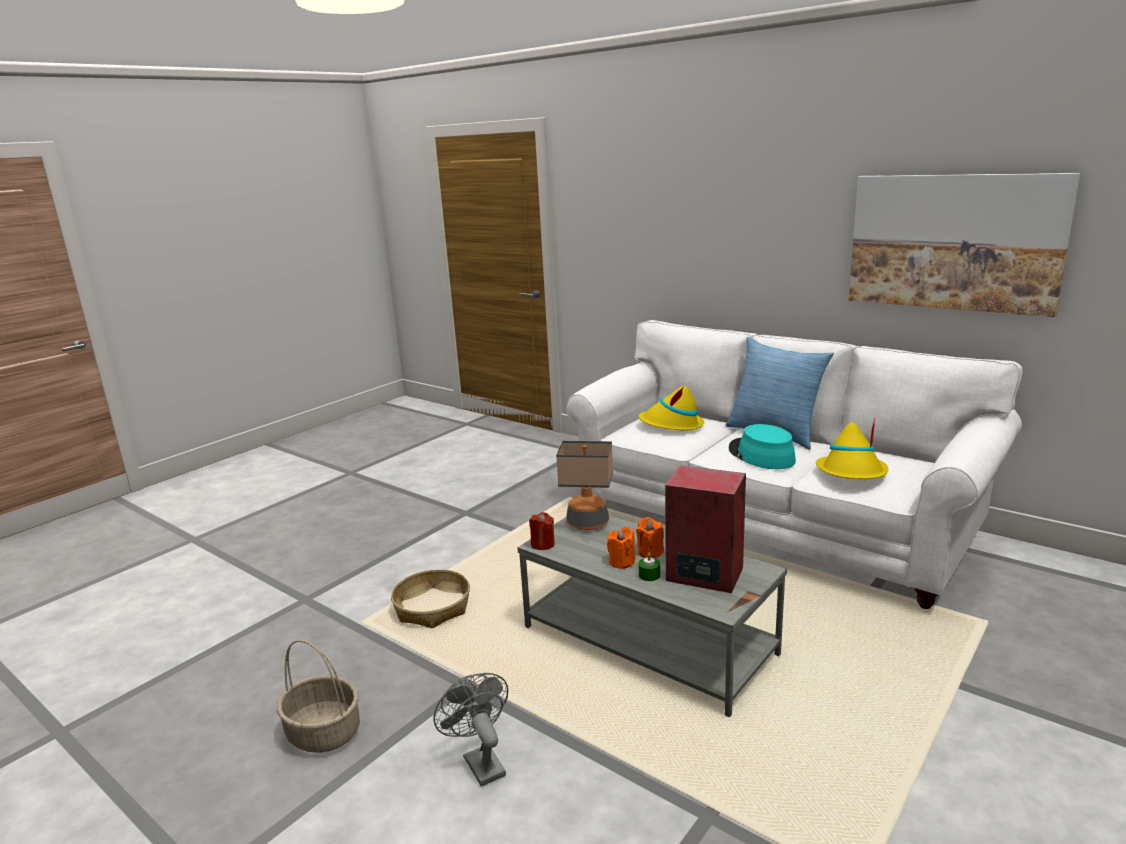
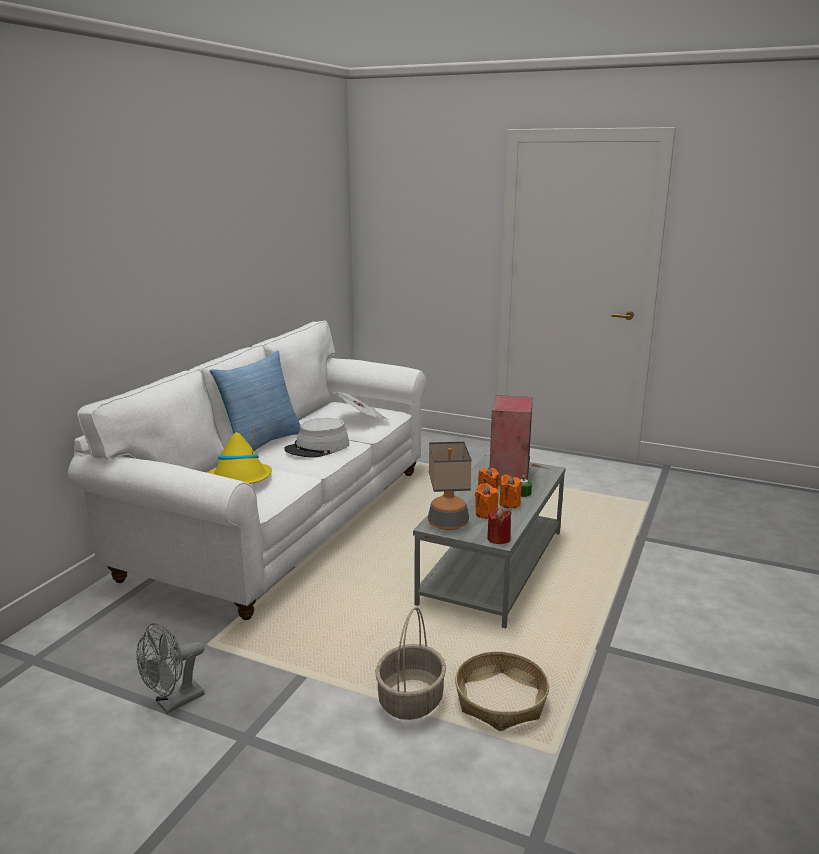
camera: 105 degrees left, 0 degrees up
basket [277,640,360,753] -> basket moved to [375,607,446,720]
grey fan [433,673,508,786] -> grey fan moved to [137,623,205,714]
turquoise hat [729,424,796,469] -> grey hat [284,418,349,458]
yellow hat [816,418,888,479] -> newspaper [333,392,390,420]
picture [849,173,1080,317] -> none
none -> orange candle [475,483,499,519]

